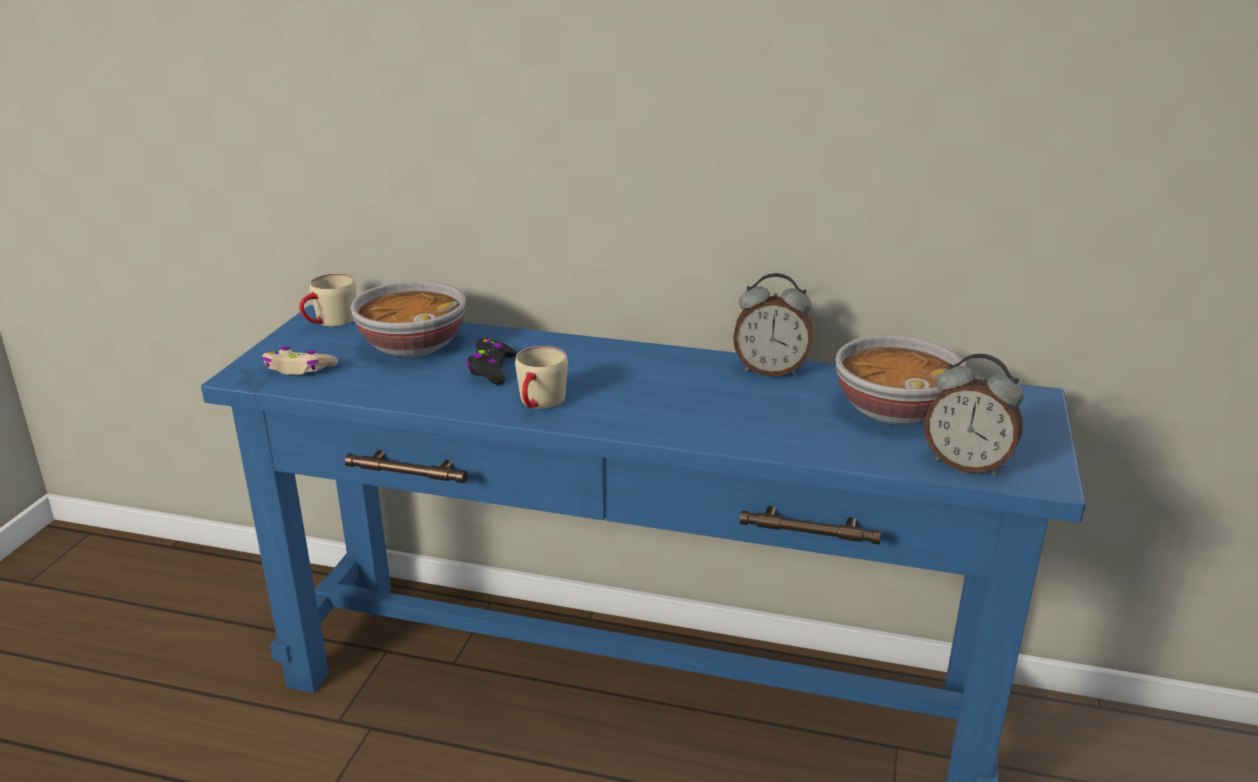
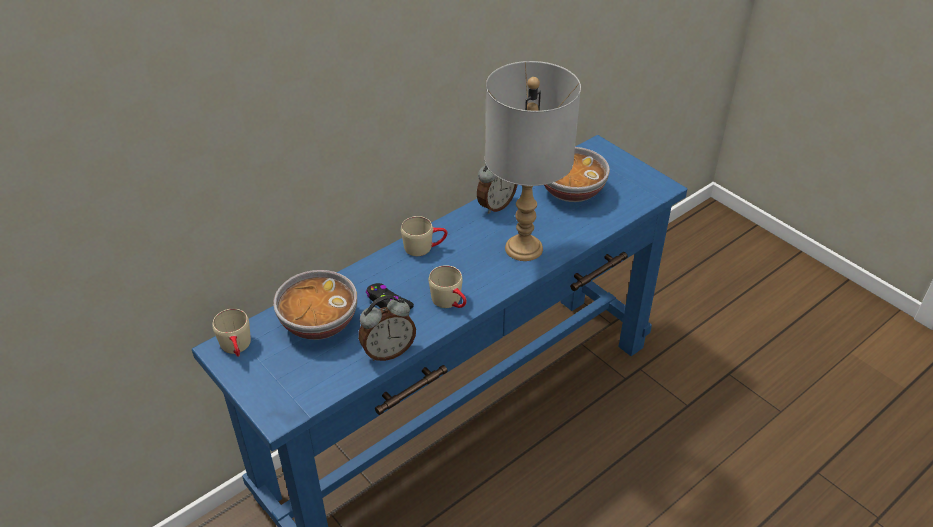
camera: 55 degrees left, 15 degrees up
beige game controller [262,346,338,375] -> none
alarm clock [924,354,1024,475] -> alarm clock moved to [358,295,416,361]
none -> beige mug [401,216,447,256]
none -> grey table lamp [485,61,581,261]

